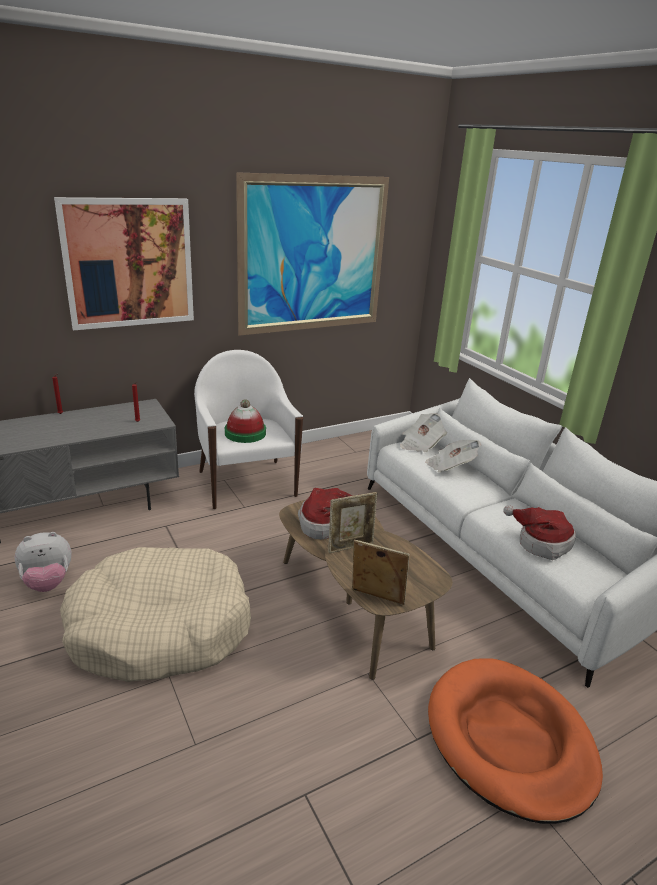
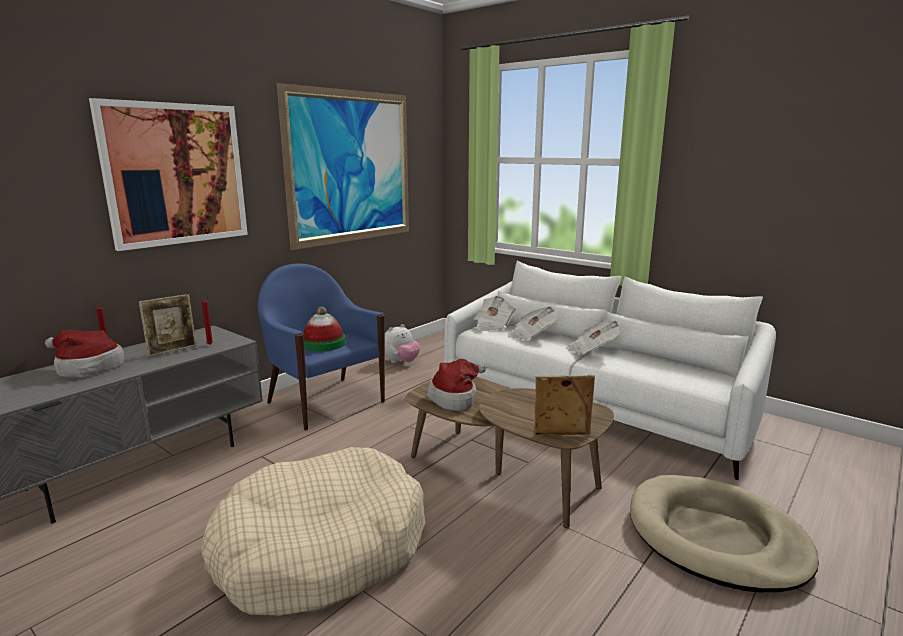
camera: 20 degrees left, 10 degrees down
plush toy [15,532,72,592] -> plush toy moved to [385,324,420,363]
white armchair [194,350,303,509] -> blue armchair [257,263,385,430]
picture frame [328,492,377,553] -> picture frame moved to [139,294,197,357]
orange dog bed [428,658,603,824] -> beige dog bed [630,475,819,592]
hat [503,505,576,560] -> hat moved to [45,330,124,378]
none -> newspaper [566,321,621,354]

